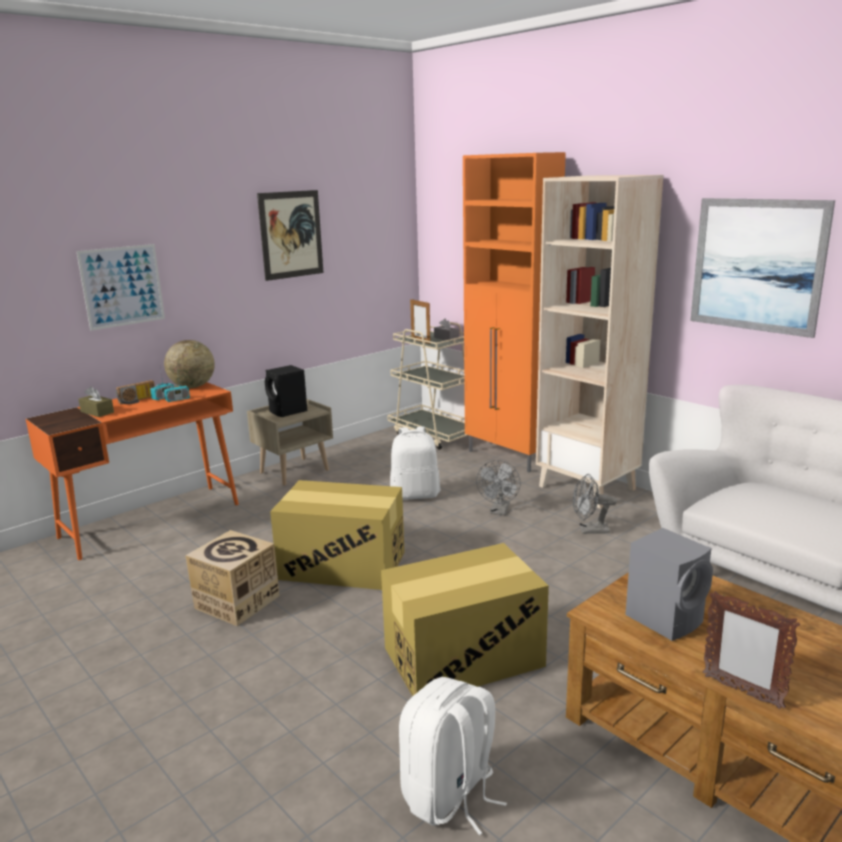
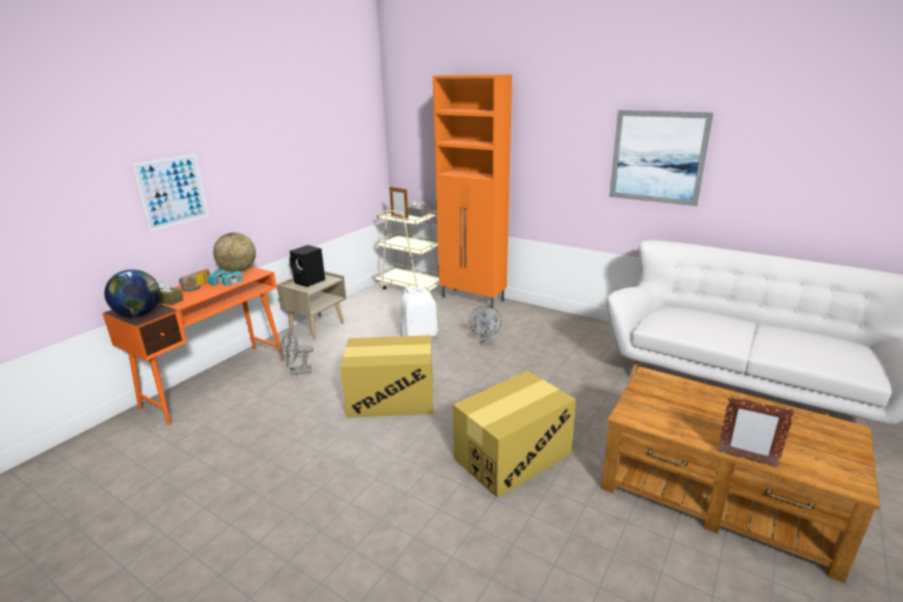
camera: 15 degrees left, 5 degrees up
cardboard box [185,530,280,626] -> none
picture [257,190,324,281] -> none
white backpack [399,677,507,835] -> none
beige bookcase [536,175,664,509] -> none
grey fan [573,474,617,534] -> grey fan moved to [280,331,313,376]
grey speaker [625,528,713,641] -> none
none -> globe [104,269,160,317]

